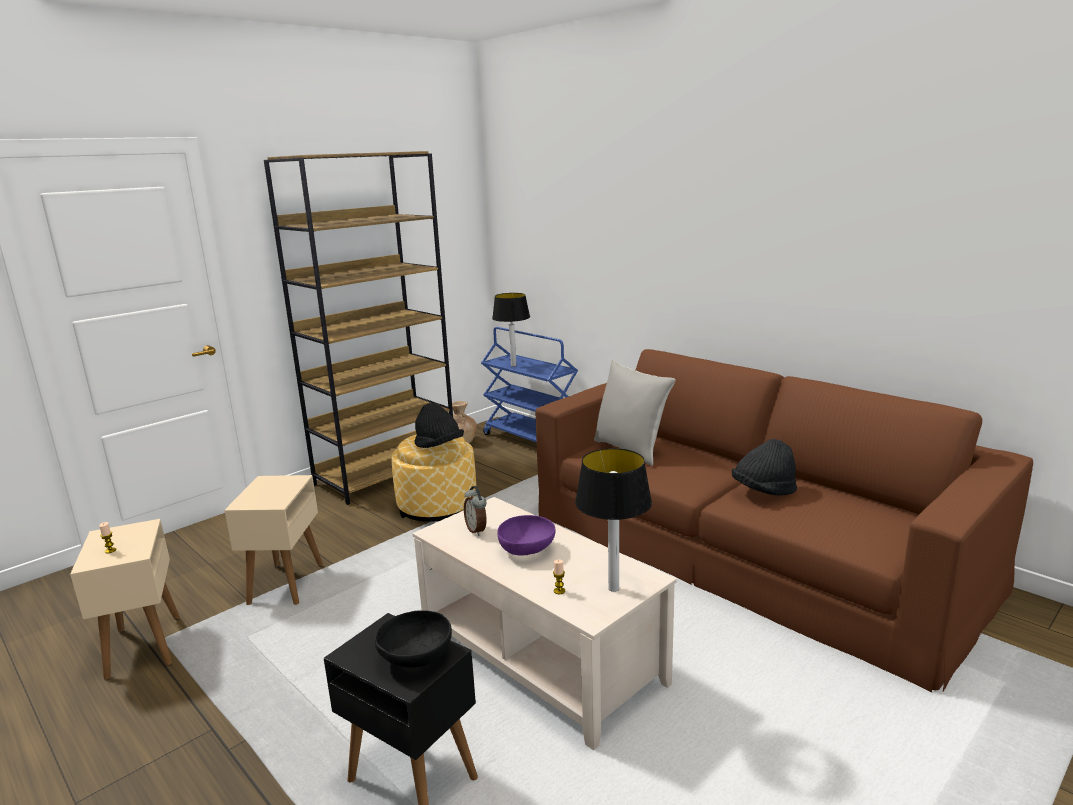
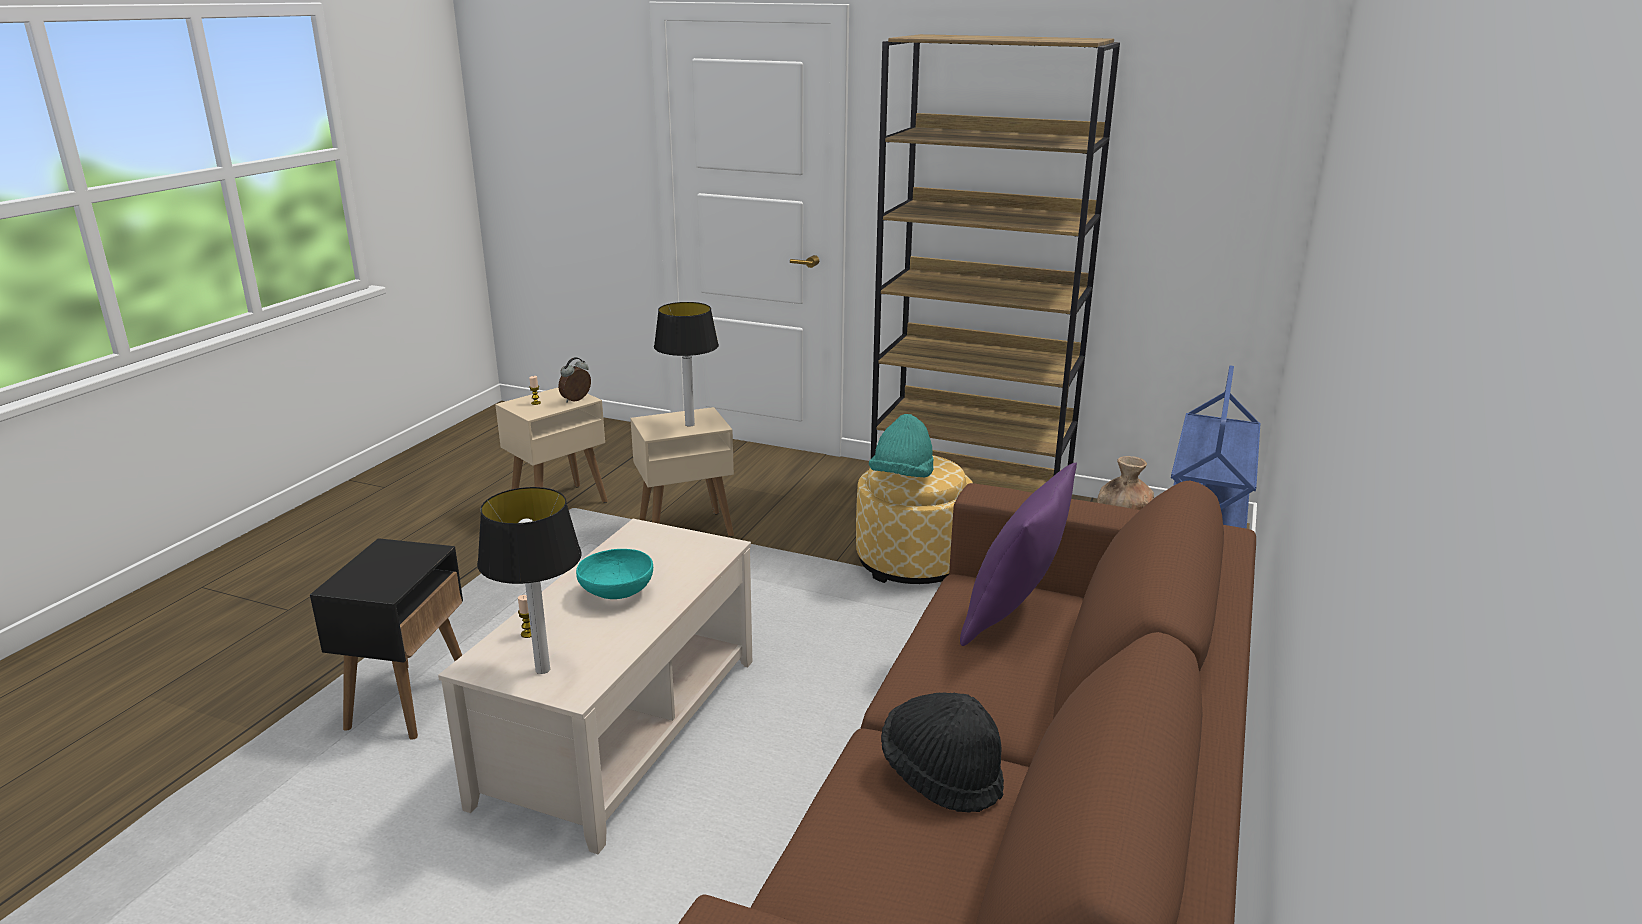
camera: 65 degrees right, 5 degrees up
black bowl [375,610,452,668] -> none
black hat [414,403,464,448] -> turquoise hat [869,414,934,477]
alarm clock [464,486,487,536] -> alarm clock moved to [558,357,591,403]
table lamp [492,293,530,367] -> table lamp moved to [654,302,719,427]
purple bowl [497,515,555,555] -> turquoise bowl [576,549,653,599]
grey pillow [594,360,676,466] -> purple pillow [960,463,1077,646]

